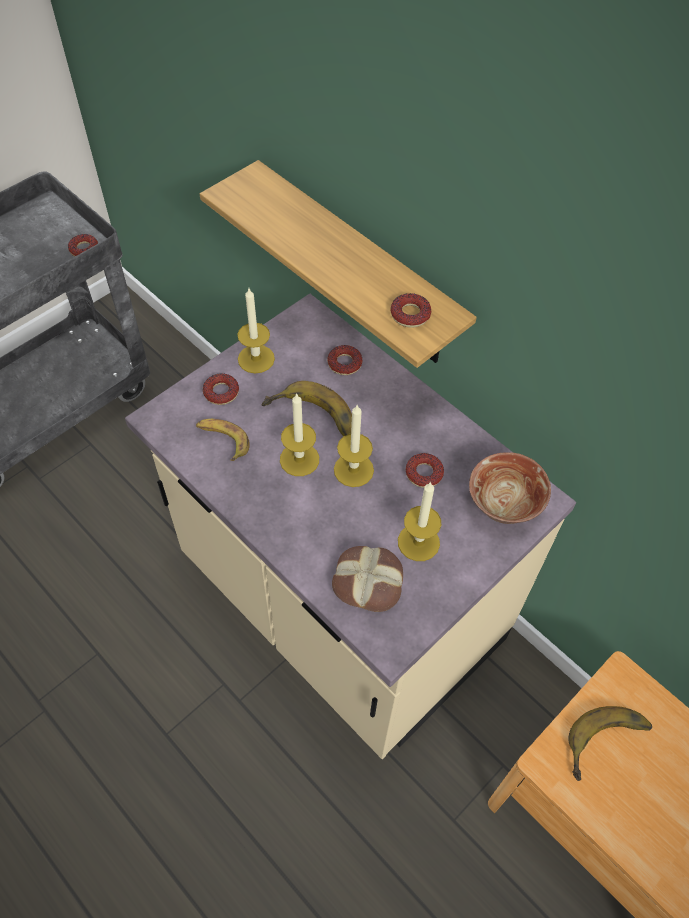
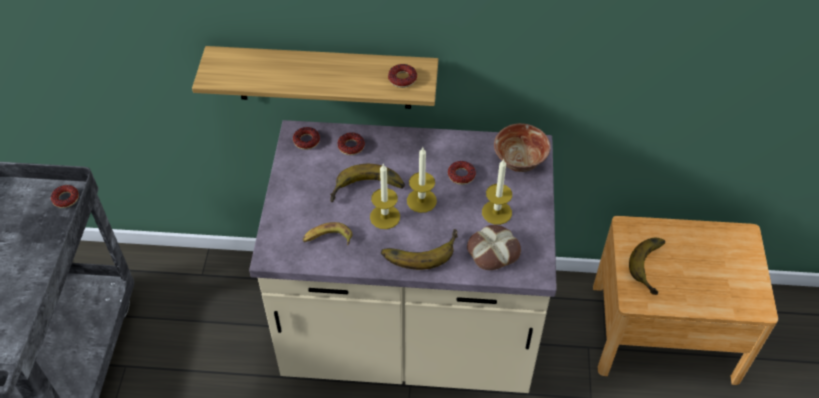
camera: 40 degrees left, 5 degrees down
donut [203,373,239,405] -> donut moved to [293,127,320,150]
candle [237,289,275,374] -> none
none -> banana [381,229,458,270]

